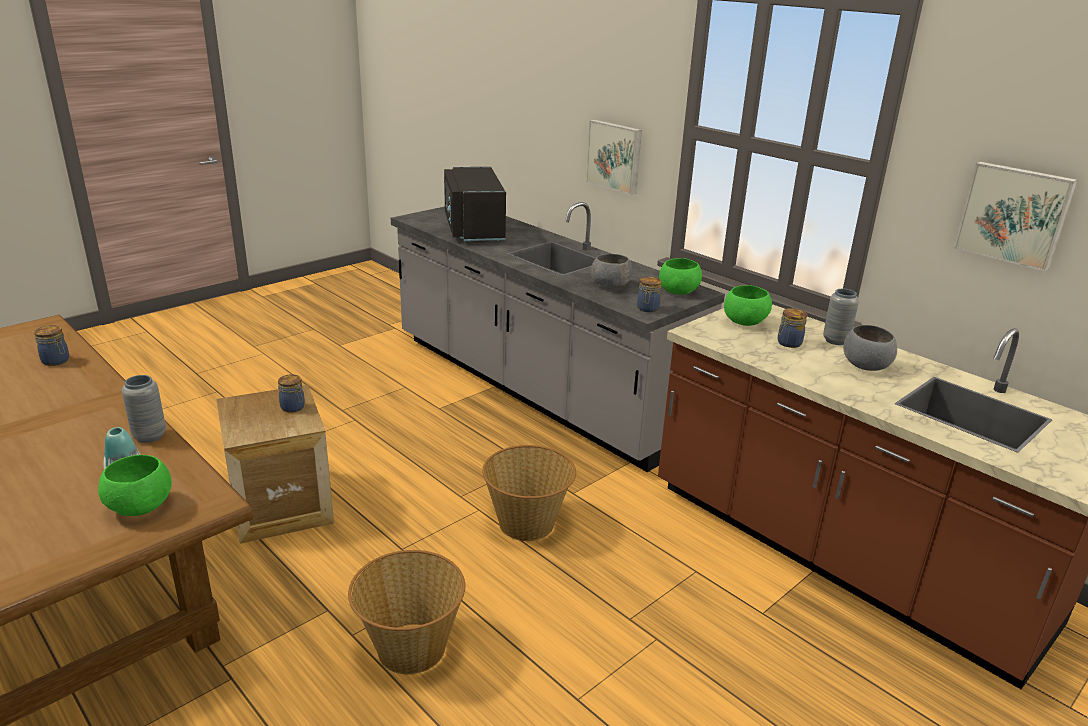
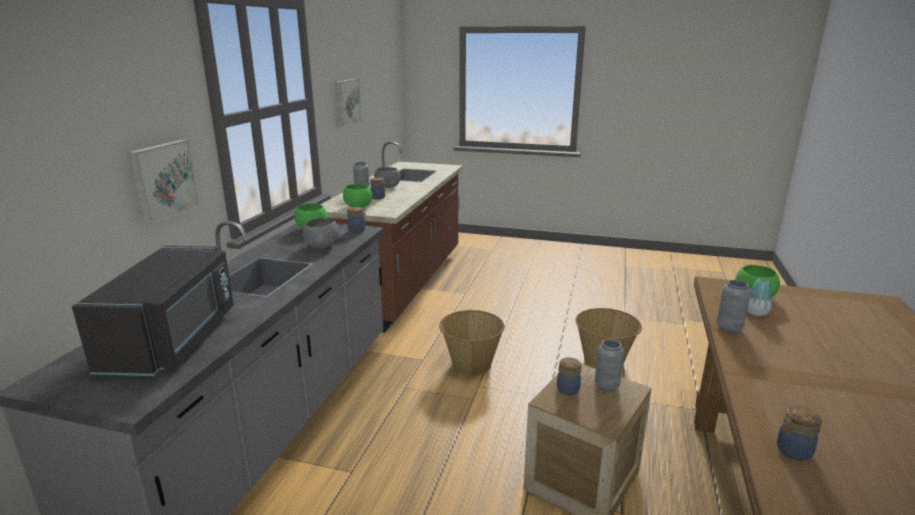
camera: 120 degrees left, 5 degrees down
black microwave [444,167,506,242] -> black microwave turned 45 degrees counterclockwise [72,246,234,376]
none -> grey vase [595,339,624,392]

